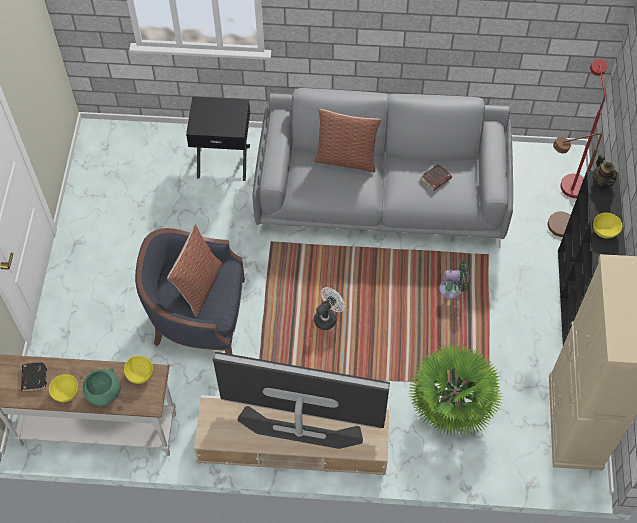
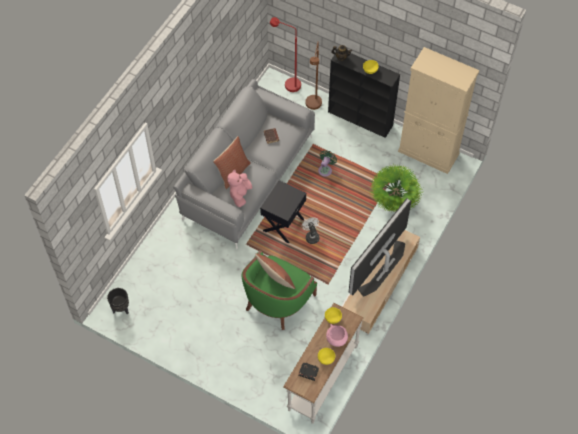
camera: 65 degrees left, 0 degrees up
green bowl [83,368,121,406] -> pink bowl [326,324,348,347]
blue armchair [135,228,245,354] -> green armchair [242,250,317,330]
black side table [186,97,250,181] -> black side table moved to [260,180,306,244]
none -> black planter [107,288,129,315]
none -> pink plush toy [227,170,252,207]

